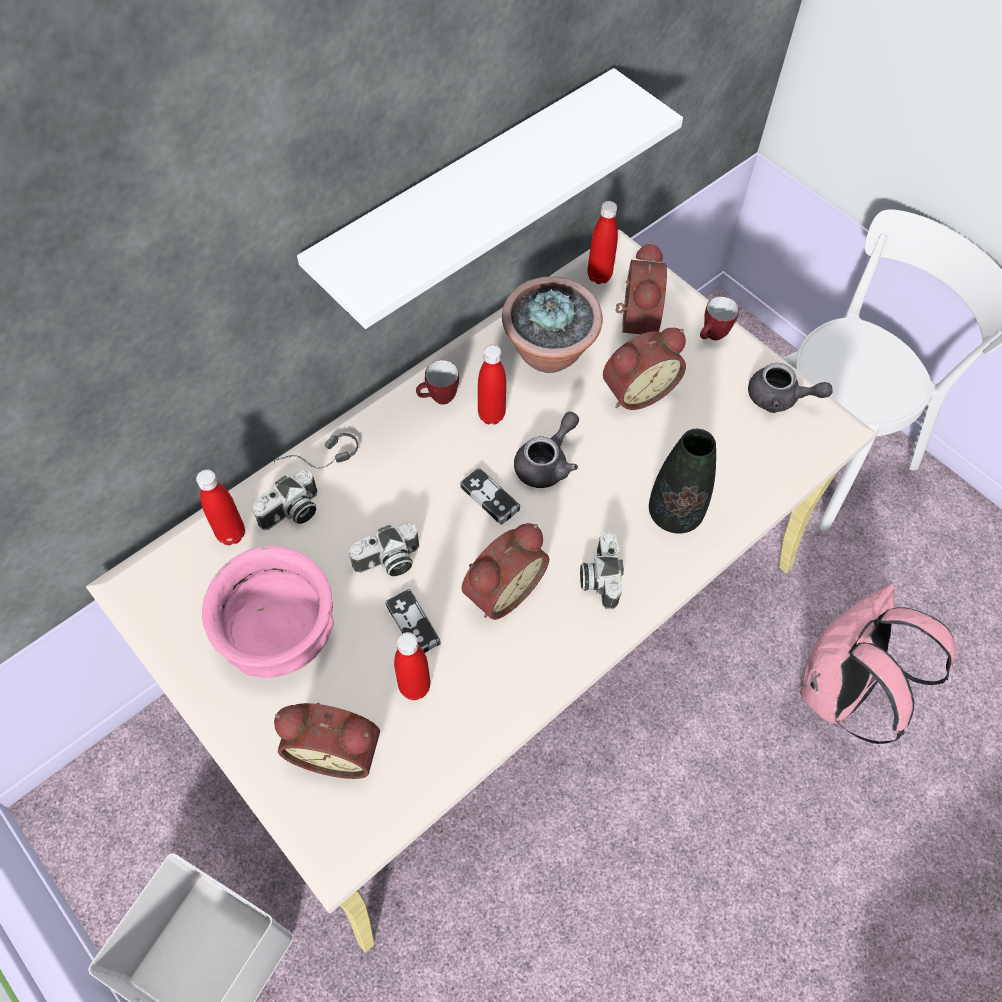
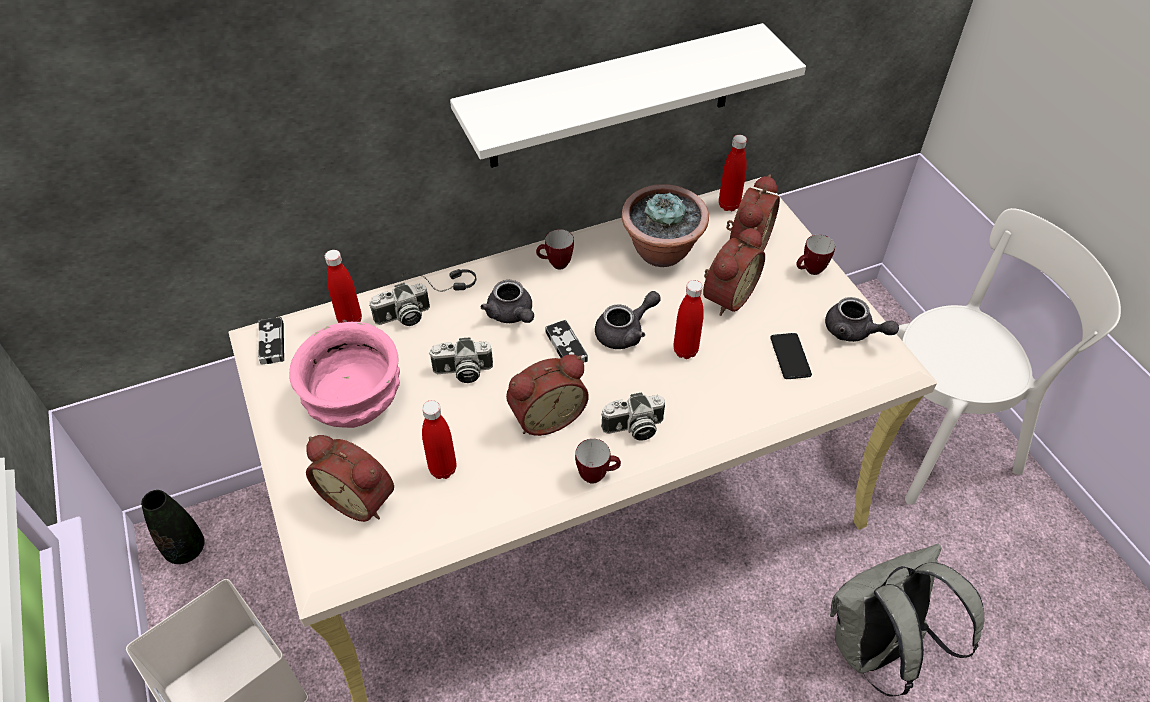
camera: 20 degrees right, 10 degrees down
game controller [385,589,441,653] -> game controller moved to [258,317,284,365]
red bottle [478,345,506,425] -> red bottle moved to [673,280,704,359]
camera [580,530,624,609] -> camera turned 120 degrees counterclockwise [601,392,665,441]
alarm clock [603,328,686,410] -> alarm clock turned 45 degrees counterclockwise [703,227,765,316]
black vase [649,429,716,534] -> black vase moved to [141,490,204,564]
pink backpack [800,584,956,744] -> grey backpack [830,544,985,697]
none -> grey teapot [481,280,534,323]
none -> mug [575,439,621,484]
none -> phone [770,333,812,379]

